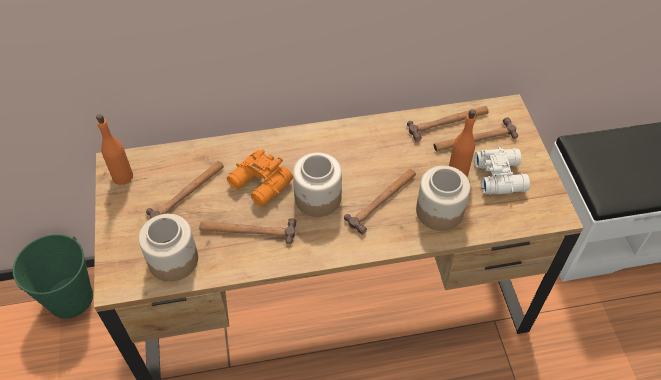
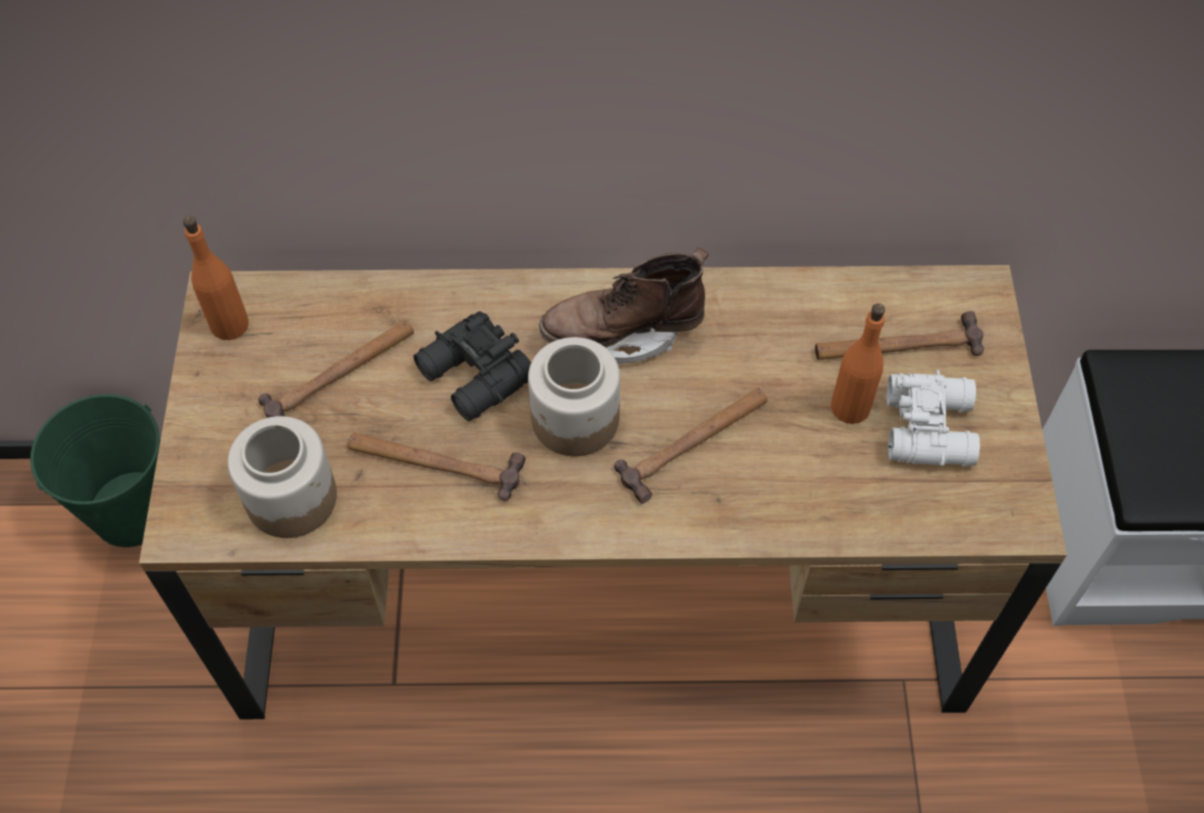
camera: 10 degrees right, 5 degrees up
orange binoculars [227,149,293,207] -> black binoculars [413,311,531,421]
hammer [407,106,489,142] -> none
jar [416,166,470,231] -> none
none -> brown boot [539,247,709,364]

